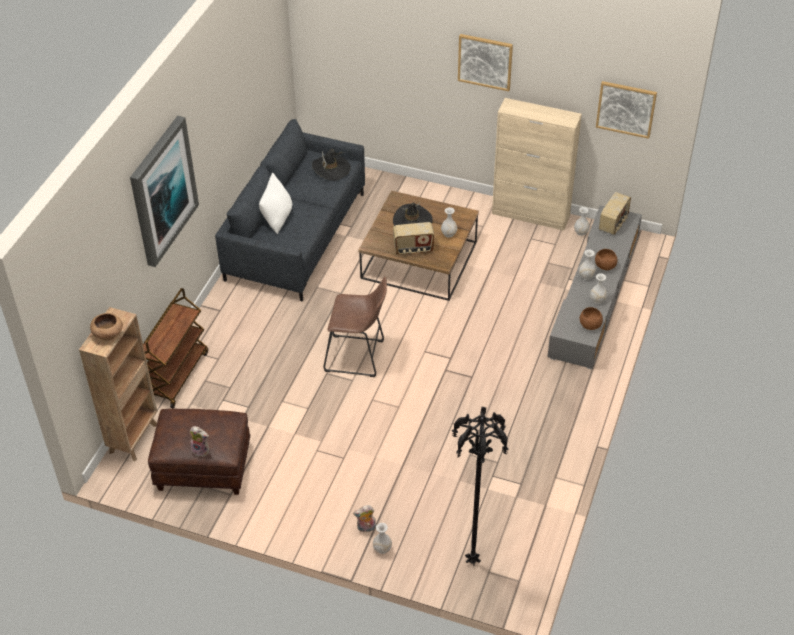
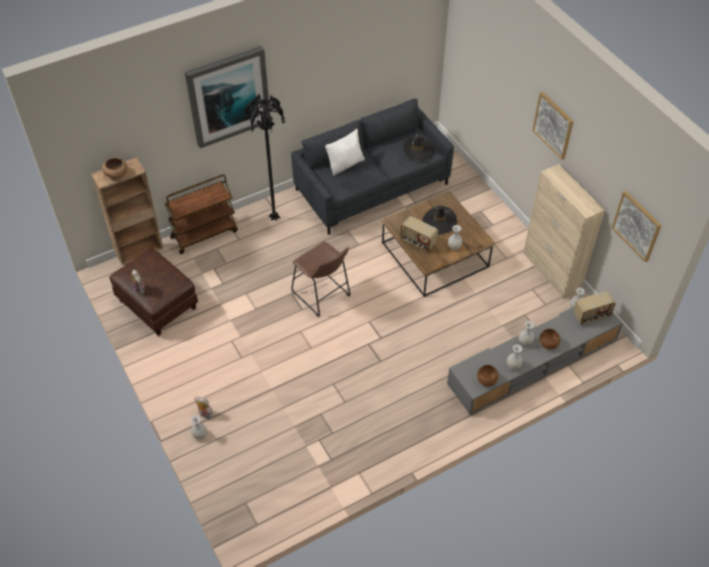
camera: 40 degrees right, 5 degrees up
black floor lamp [452,407,509,566] -> black floor lamp moved to [244,94,285,221]

